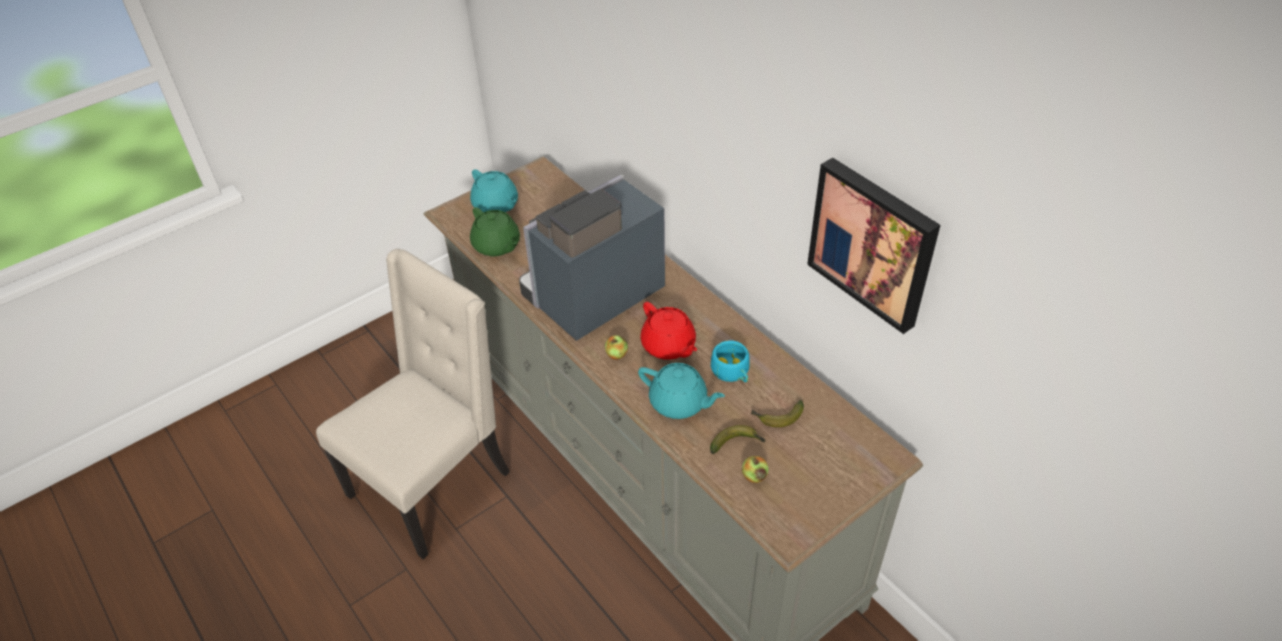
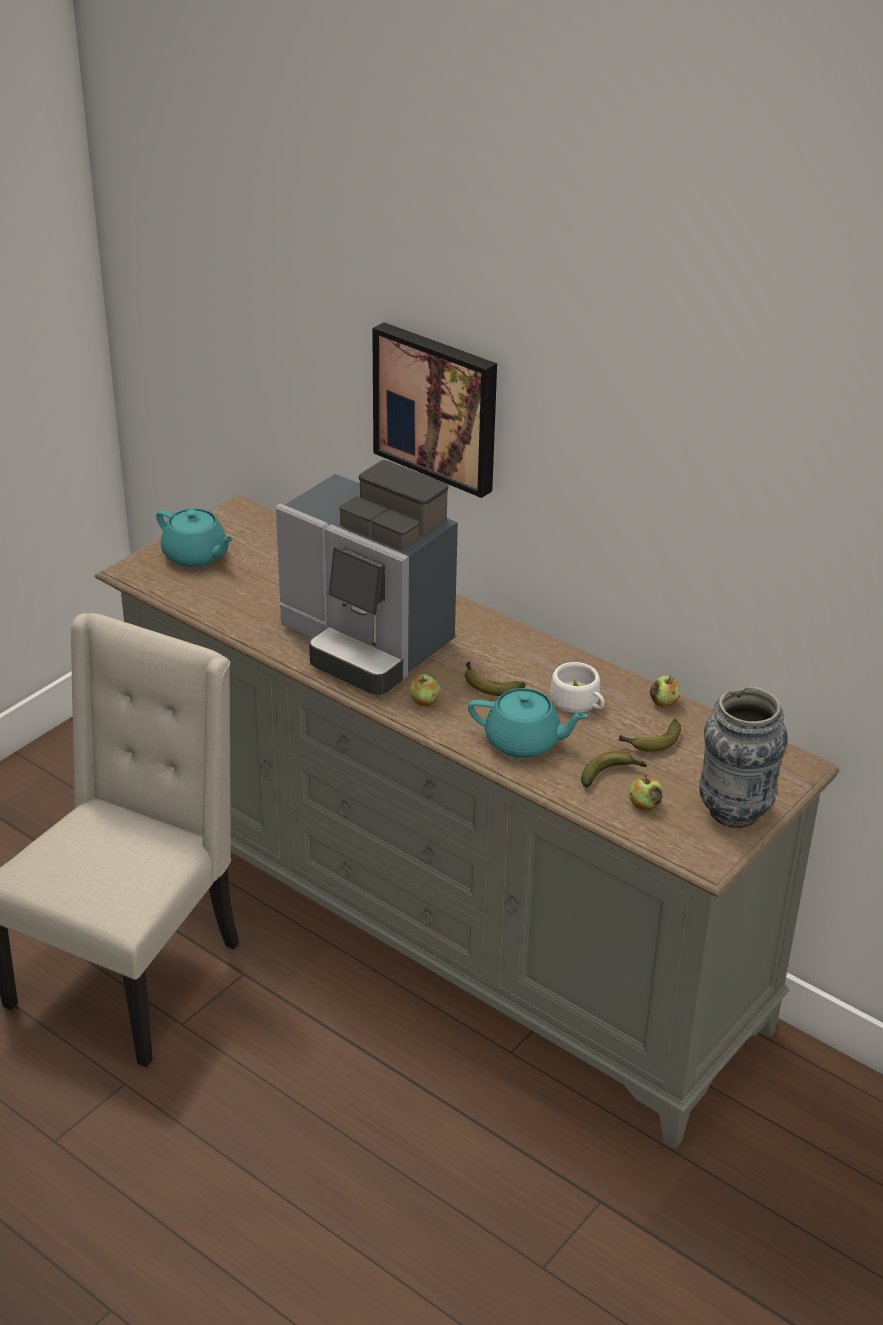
camera: 15 degrees left, 10 degrees down
green teapot [470,207,520,256] -> none
coffee machine [519,174,665,341] -> coffee machine turned 90 degrees counterclockwise [276,460,458,695]
red teapot [640,302,697,360] -> banana [465,661,525,696]
turquoise cup [711,340,750,382] -> white cup [550,662,605,713]
picture [807,158,940,334] -> picture moved to [372,322,497,498]
none -> apple [650,675,681,707]
none -> vase [699,686,788,828]

